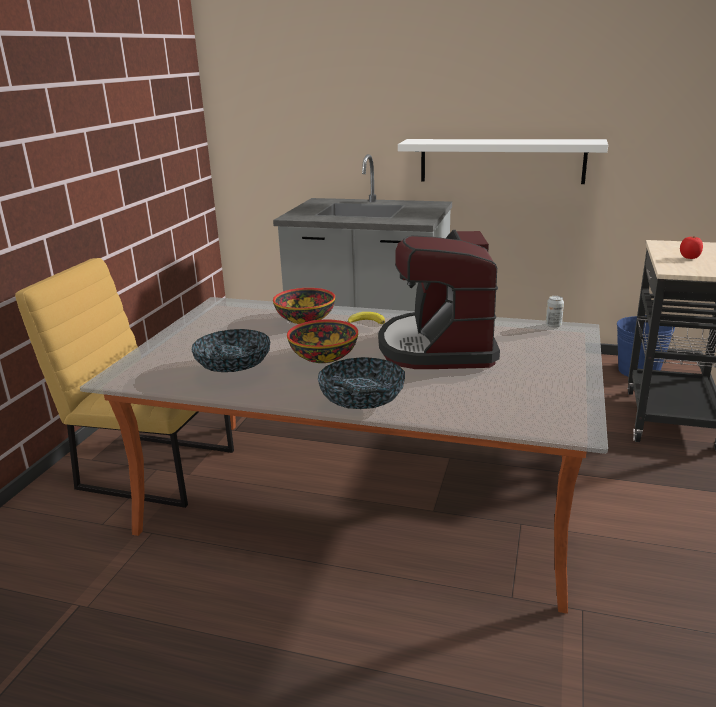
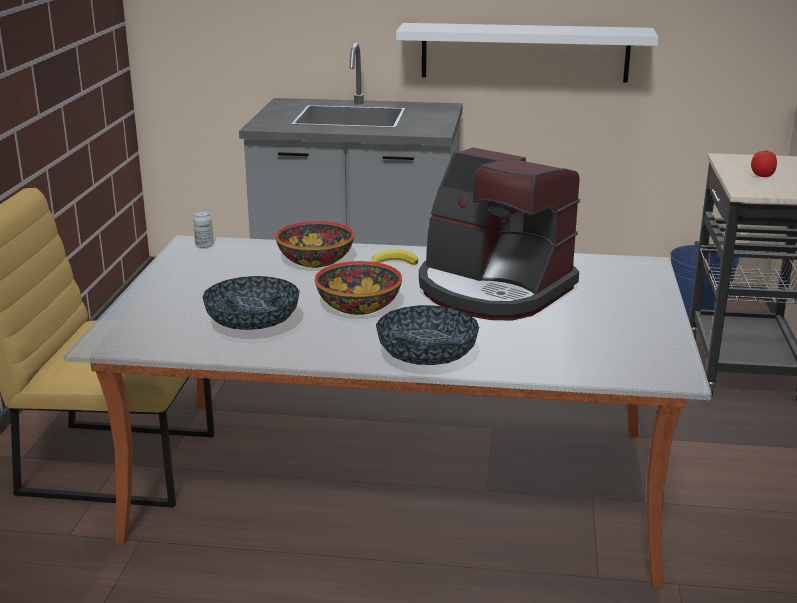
camera: 10 degrees left, 0 degrees up
coffee machine [378,230,500,369] -> coffee machine turned 45 degrees counterclockwise [419,147,580,321]
can [546,296,564,328] -> can moved to [193,211,213,248]

